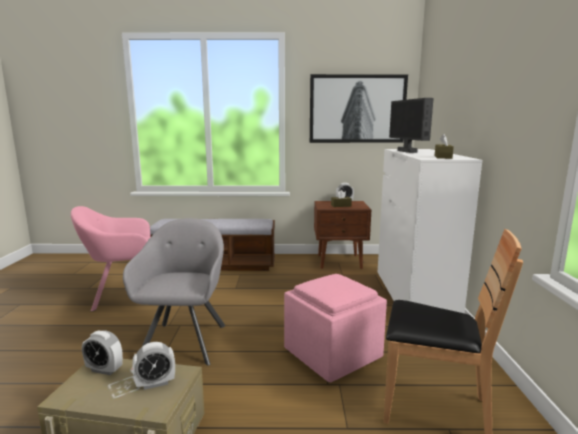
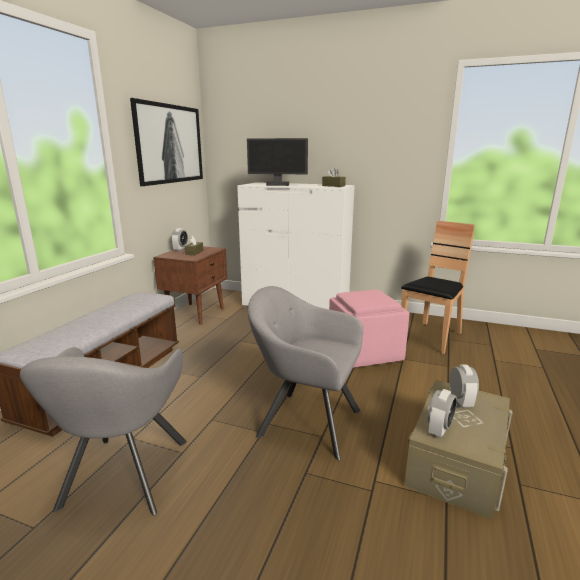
camera: 70 degrees left, 5 degrees up
pink armchair [71,206,151,312] -> grey armchair [20,347,187,516]

